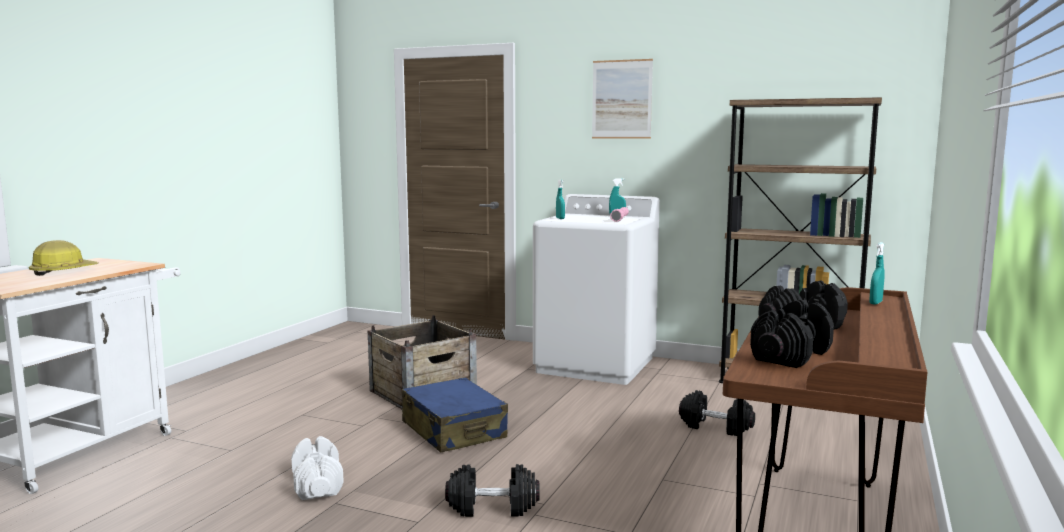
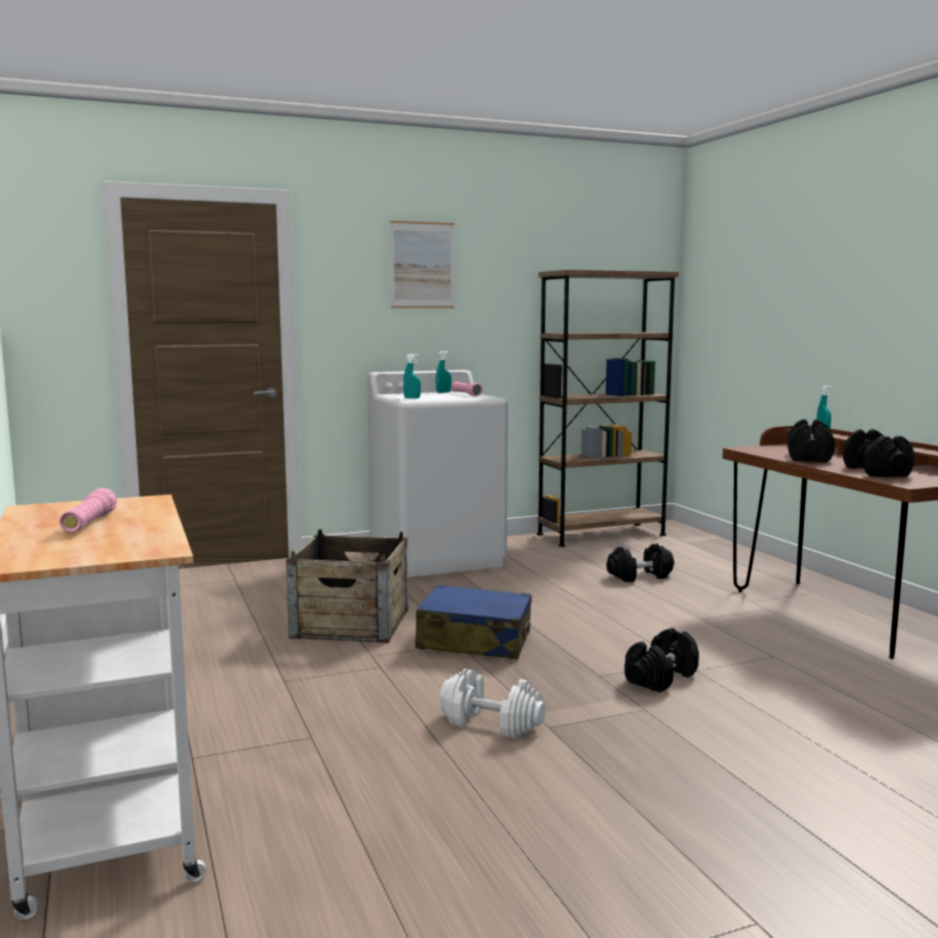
camera: 45 degrees left, 0 degrees up
hard hat [29,240,98,276] -> pink flashlight [60,488,117,533]

